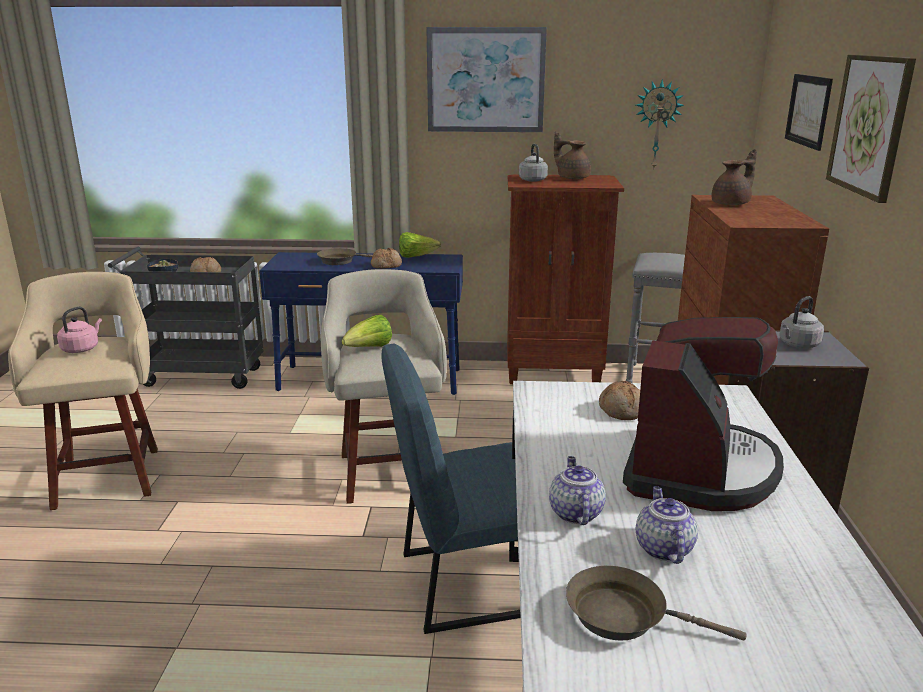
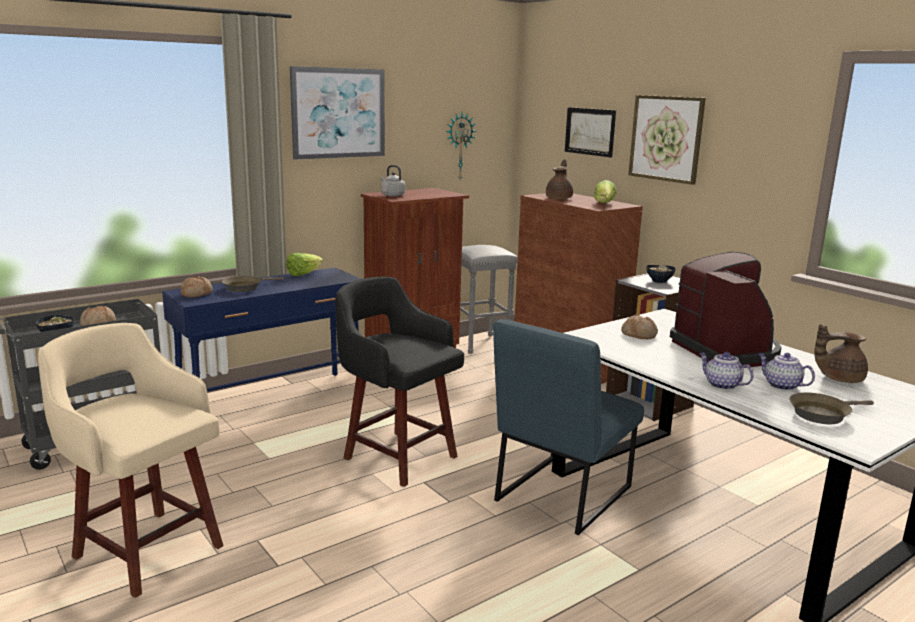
camera: 40 degrees left, 5 degrees down
pink kettle [57,307,102,353] -> none
beige stool [321,269,447,504] -> black stool [335,277,464,487]
lettuce [341,315,392,347] -> lettuce moved to [594,180,616,203]
bread [371,248,402,269] -> bread moved to [181,276,213,297]
brown teapot [554,131,591,179] -> brown teapot moved to [814,324,868,383]
grey kettle [779,296,824,348] -> bowl [647,265,676,283]

